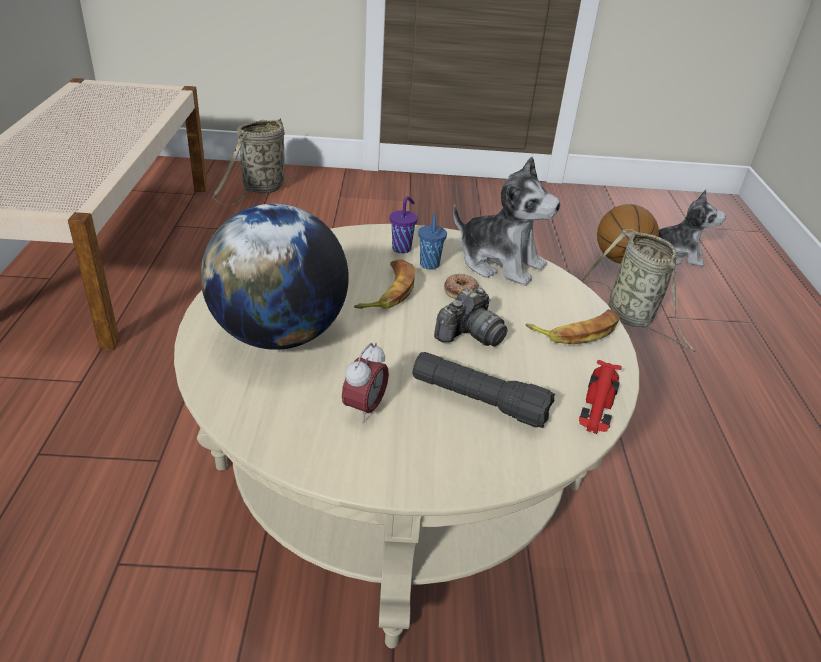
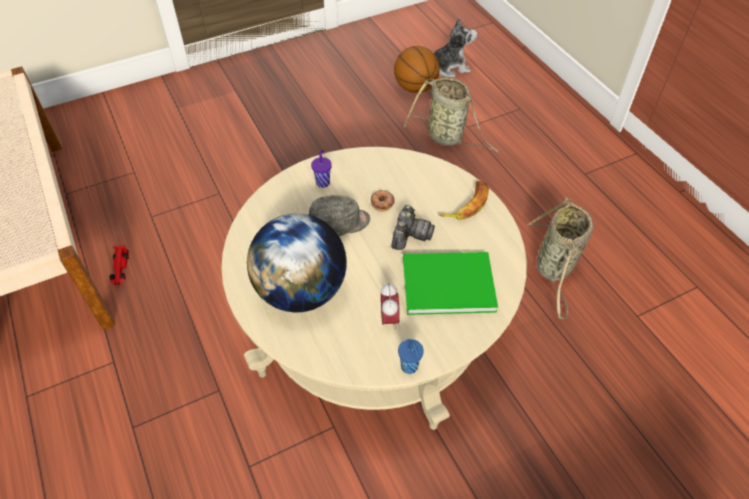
camera: 25 degrees left, 15 degrees up
basket [212,119,297,205] -> basket moved to [527,197,593,319]
banana [354,259,415,309] -> grey cap [309,195,370,236]
black flashlight [413,352,555,428] -> green book [403,252,498,315]
blue cup [418,214,447,270] -> blue cup moved to [398,339,424,374]
plush toy [453,157,560,286] -> none
red toy car [579,360,622,434] -> red toy car moved to [109,245,129,285]

